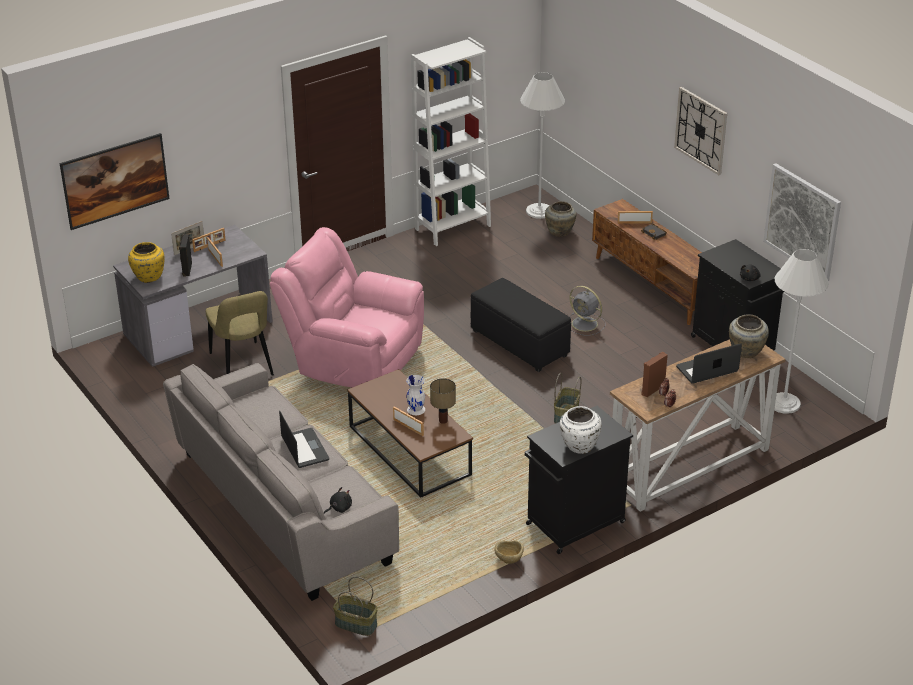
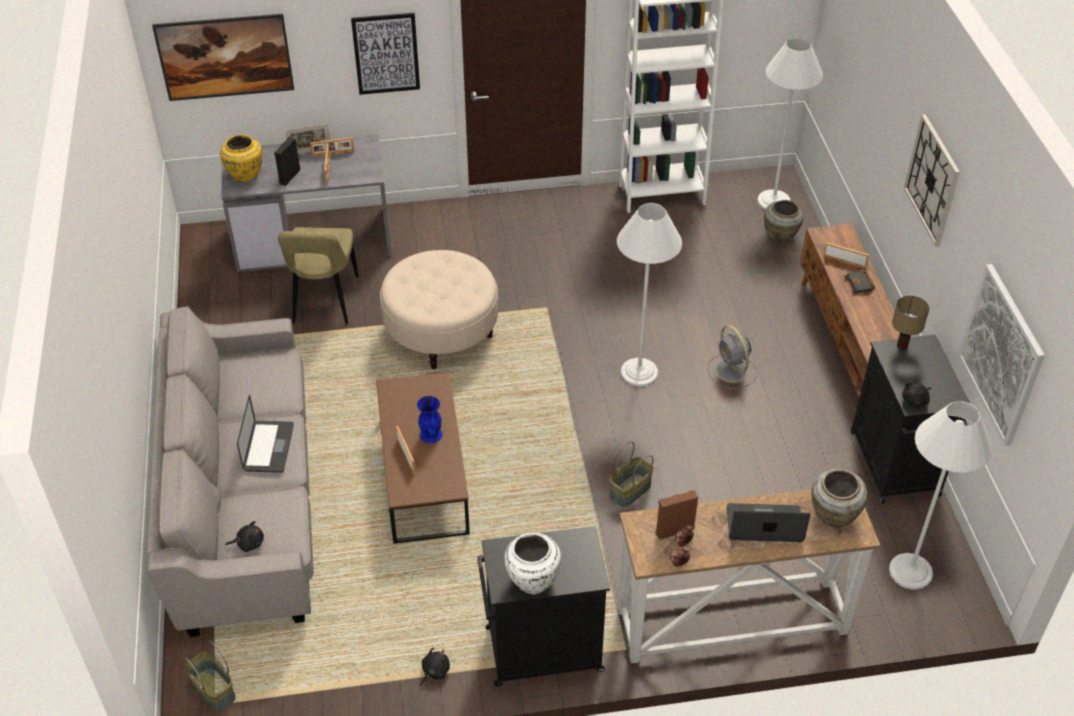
camera: 25 degrees right, 10 degrees up
pink armchair [270,227,424,388] -> beige ottoman [380,250,499,369]
white vase [406,375,425,415] -> blue vase [417,396,443,444]
table lamp [430,378,456,424] -> table lamp moved to [892,296,929,350]
black ottoman [471,278,571,372] -> white floor lamp [617,203,682,386]
beige bowl [494,540,524,564] -> black plush toy [419,647,450,686]
none -> picture [351,13,420,95]

